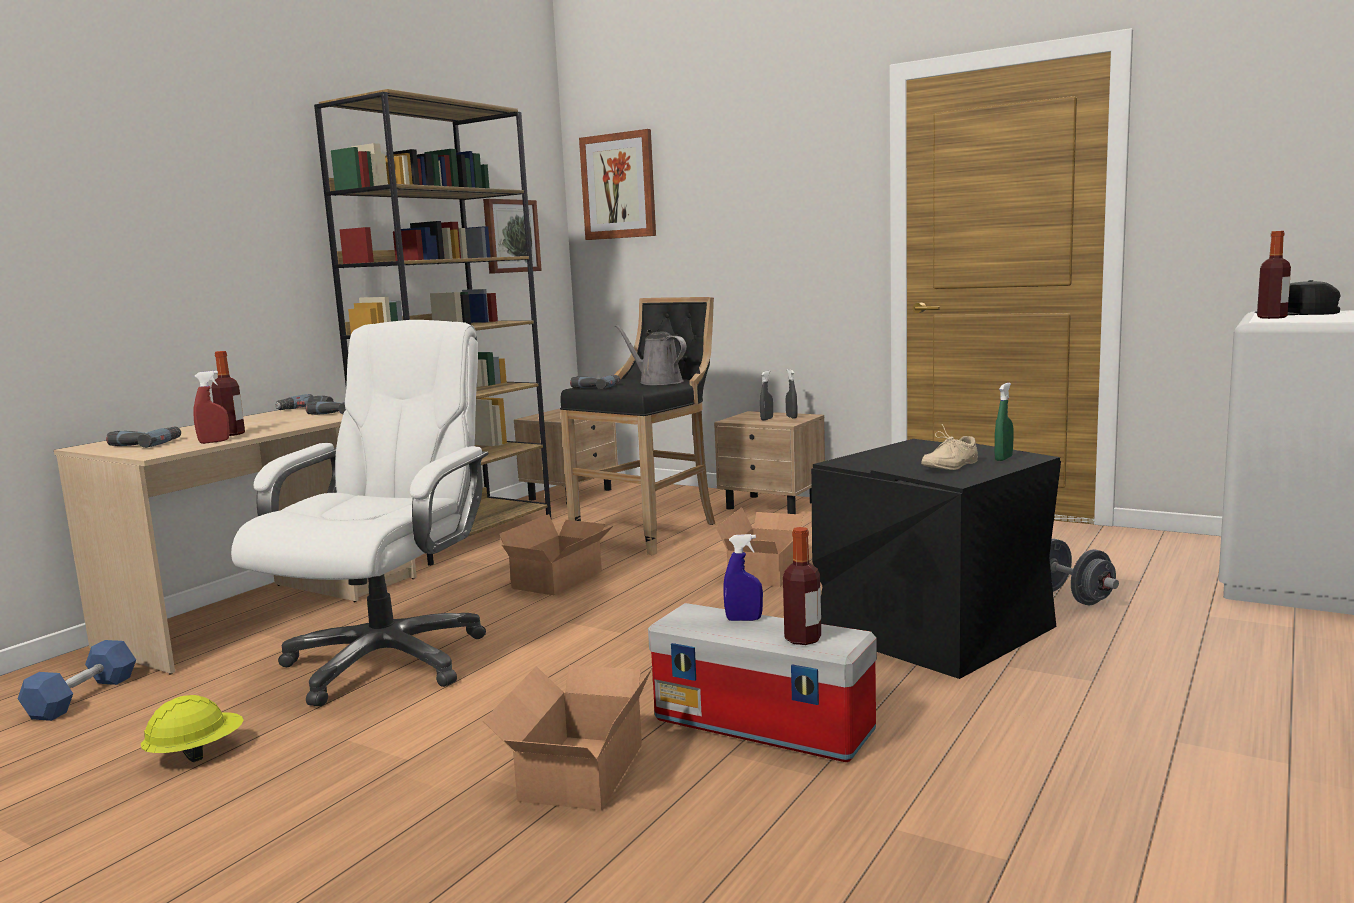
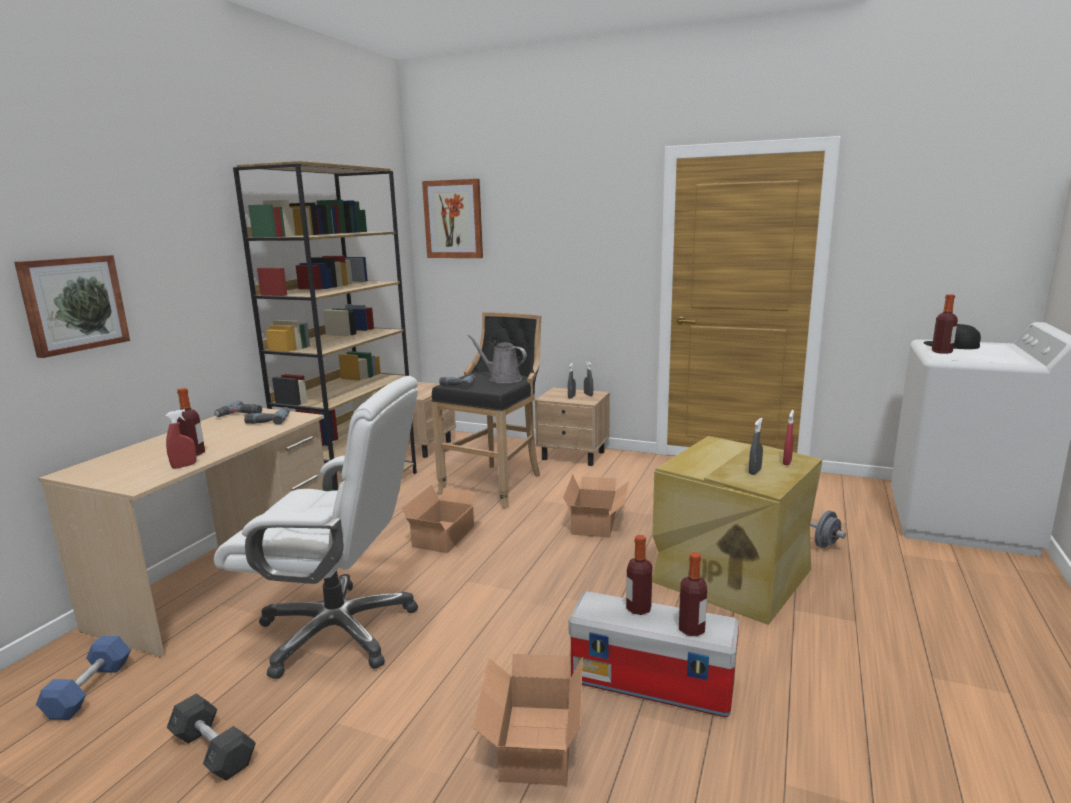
camera: 10 degrees left, 5 degrees up
power drill [106,426,181,448] -> none
yellow hard hat [141,695,244,762] -> grey dumbbell [167,693,256,781]
white office chair [231,320,488,706] -> white office chair turned 90 degrees clockwise [214,376,418,679]
picture [483,199,542,274] -> picture moved to [14,255,130,358]
blue spray bottle [723,534,763,621] -> bottle [626,535,652,615]
black storage box [811,439,1061,679] -> beige storage box [652,436,822,625]
beige shoe [921,424,978,470] -> grey spray bottle [749,418,763,475]
green spray bottle [995,383,1014,461] -> red spray bottle [783,410,794,465]

